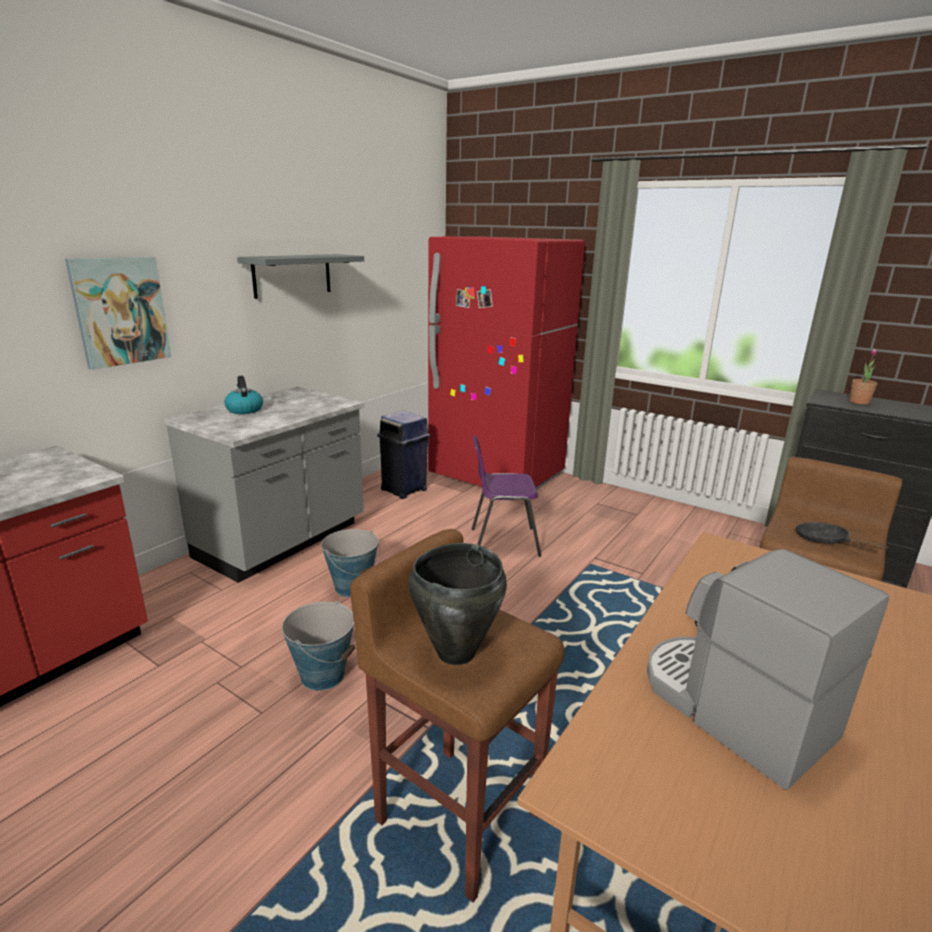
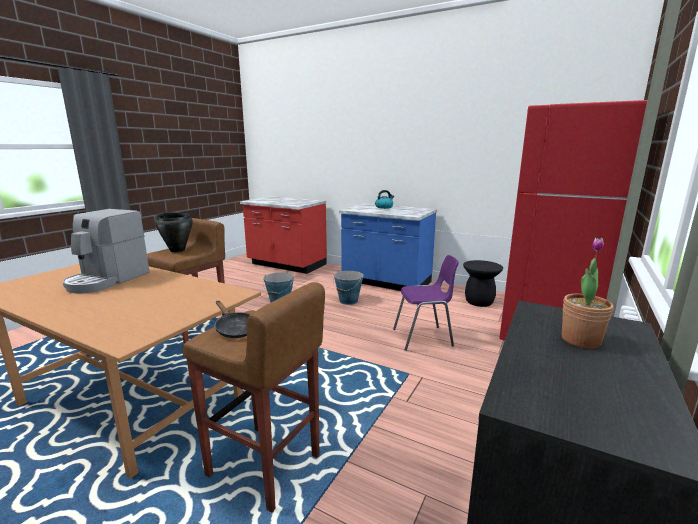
camera: 85 degrees right, 5 degrees down
picture [65,257,171,370] -> none
grey counter [164,387,364,583] -> blue counter [339,203,437,291]
grey shelf [237,254,364,299] -> none
blue trash can [377,411,430,499] -> black stool [463,260,503,307]
purple chair [472,435,541,557] -> purple chair turned 90 degrees clockwise [393,255,459,351]
coffee machine [647,549,889,790] -> coffee machine turned 150 degrees clockwise [63,209,150,293]
black frying pan [796,522,888,550] -> black frying pan turned 90 degrees clockwise [215,301,251,338]

